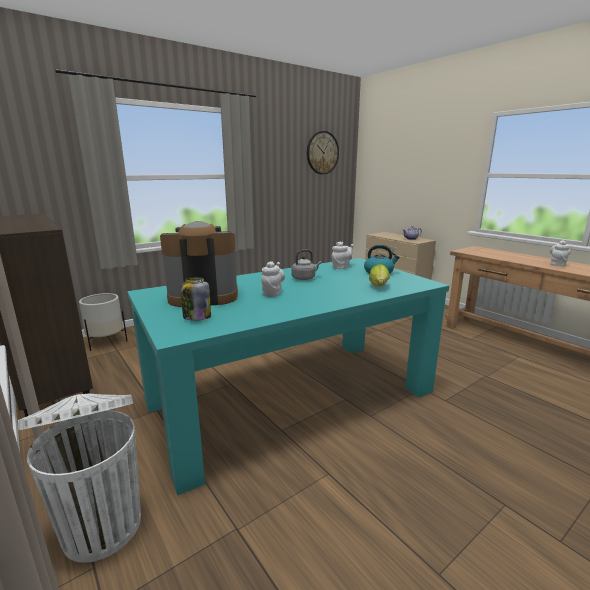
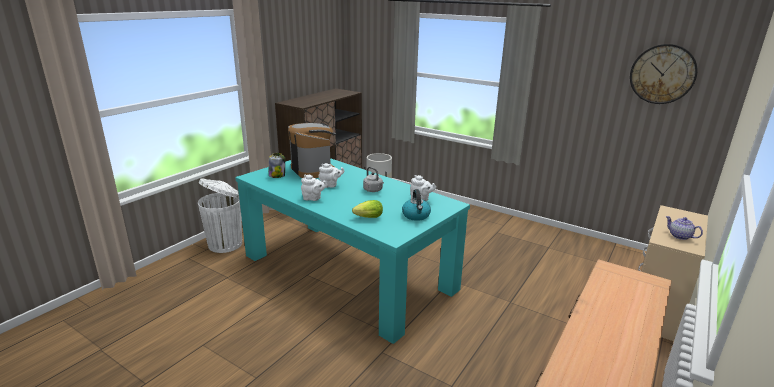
camera: 70 degrees right, 5 degrees up
white teapot [550,240,571,266] -> white teapot moved to [301,175,328,201]

